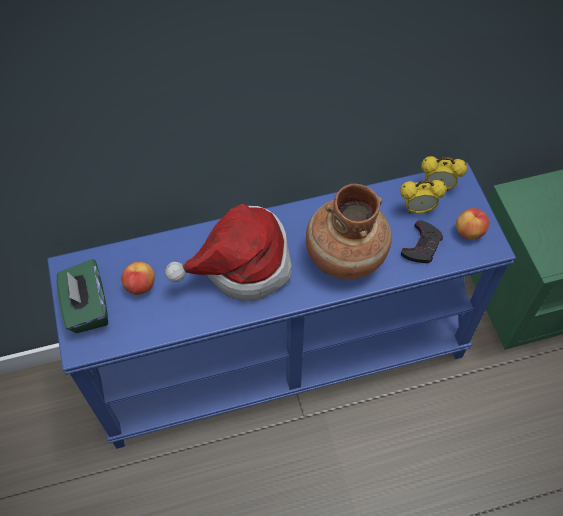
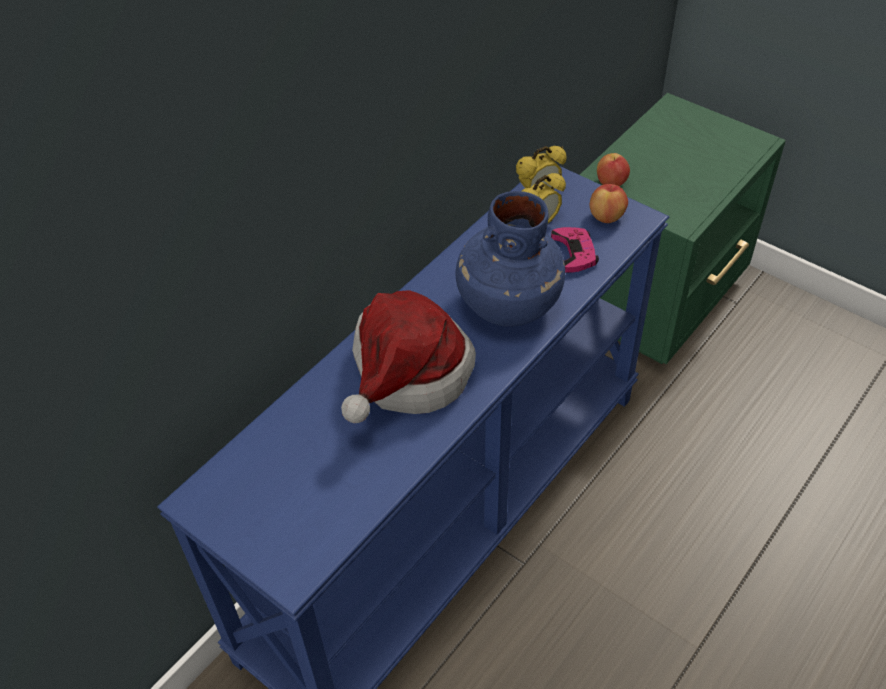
camera: 35 degrees left, 10 degrees down
green tissue box [57,259,108,333] -> none
apple [121,262,155,295] -> apple moved to [597,153,630,186]
brown vase [306,184,392,280] -> blue vase [455,191,565,327]
black game controller [401,220,443,263] -> pink game controller [551,227,599,273]

